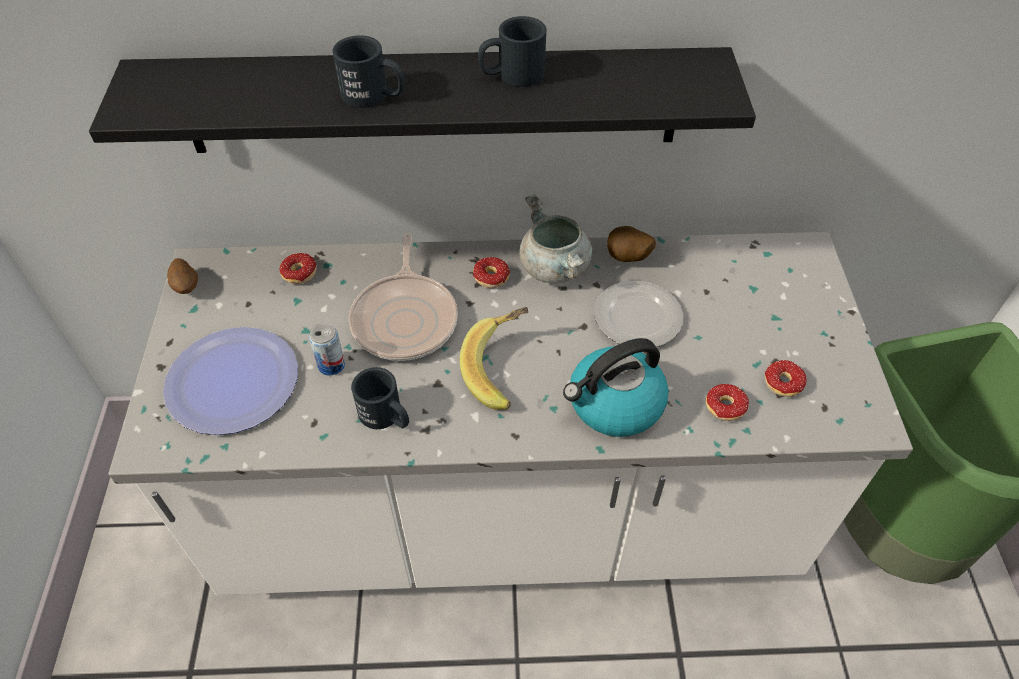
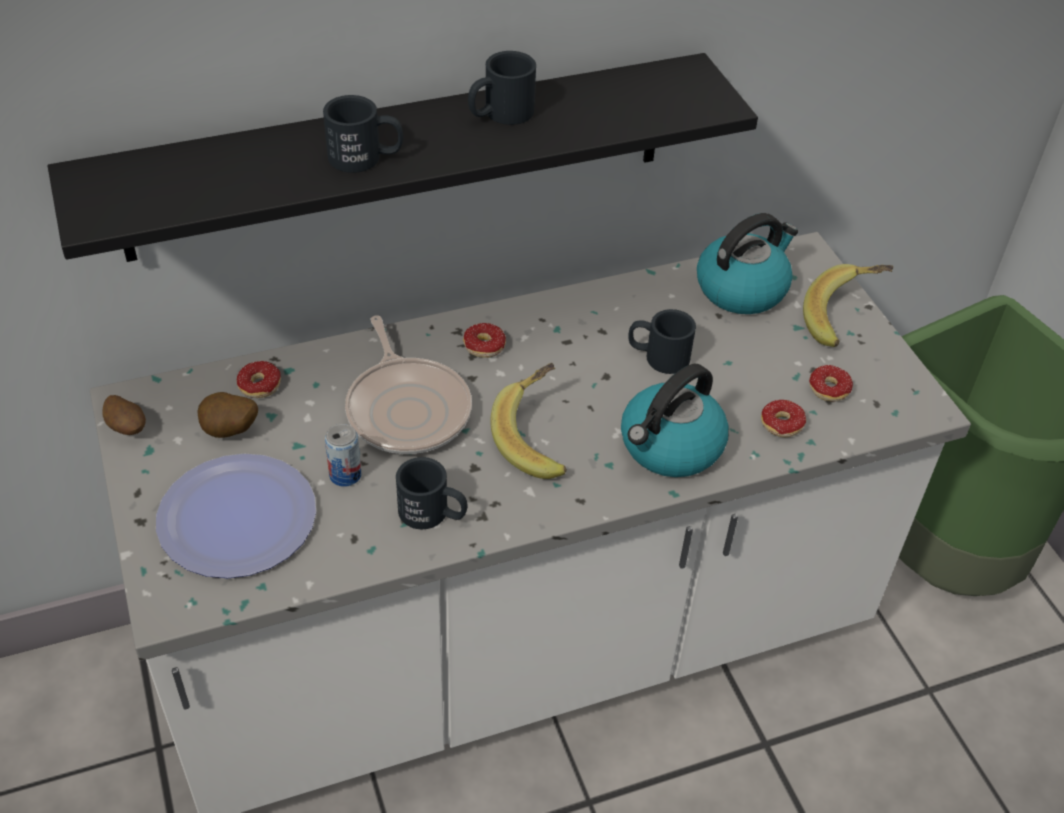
camera: 20 degrees left, 5 degrees down
grey cooking pot [519,194,592,283] -> none
plate [594,280,683,347] -> black mug [628,309,696,374]
potato [607,226,656,262] -> potato moved to [197,392,258,438]
none -> kettle [697,213,798,314]
none -> banana [803,264,893,347]

